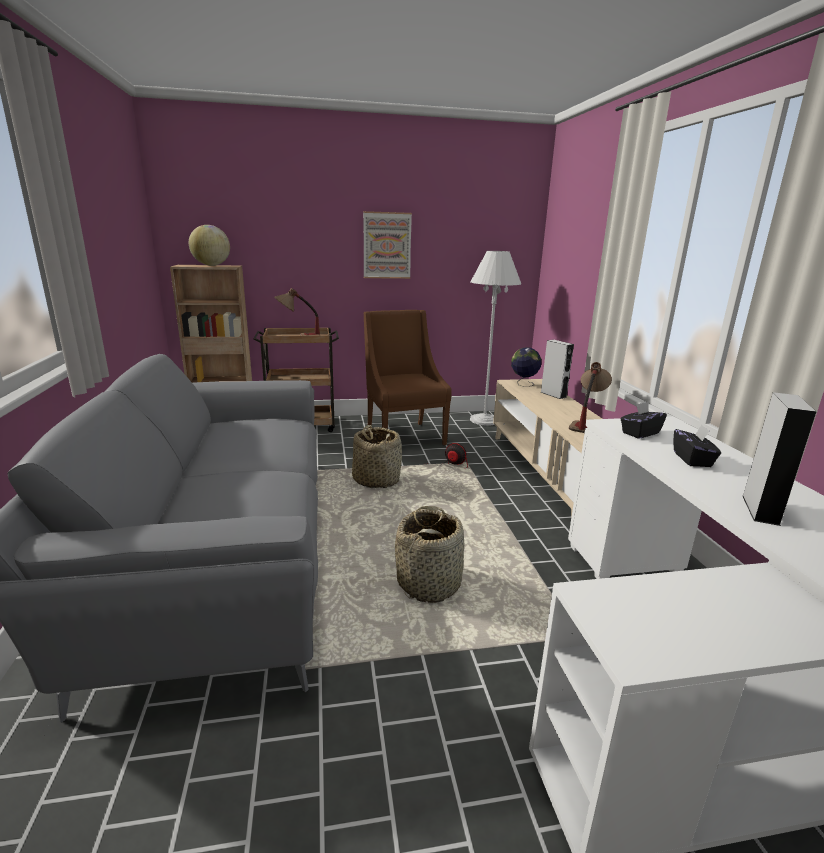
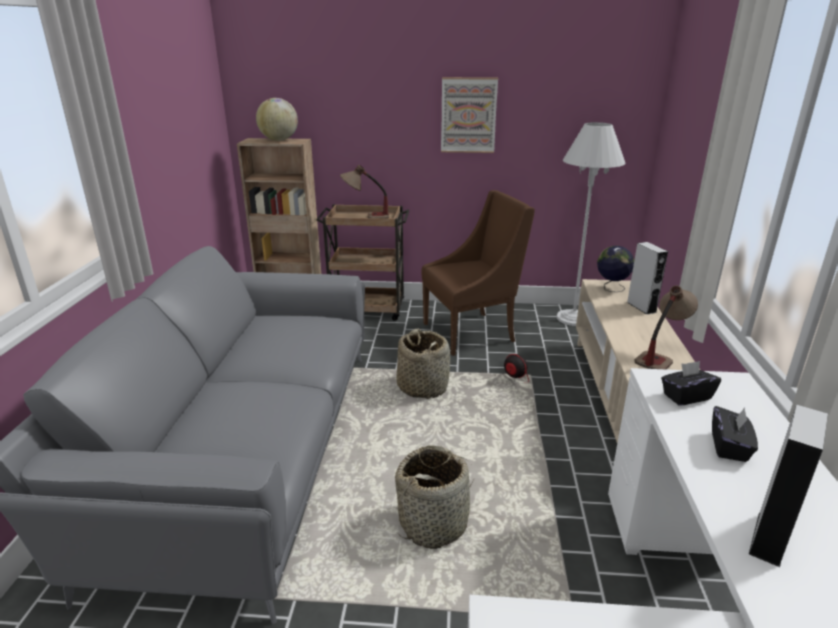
camera: 15 degrees right, 5 degrees up
brown armchair [364,310,452,445] -> brown armchair turned 75 degrees clockwise [421,190,535,356]

